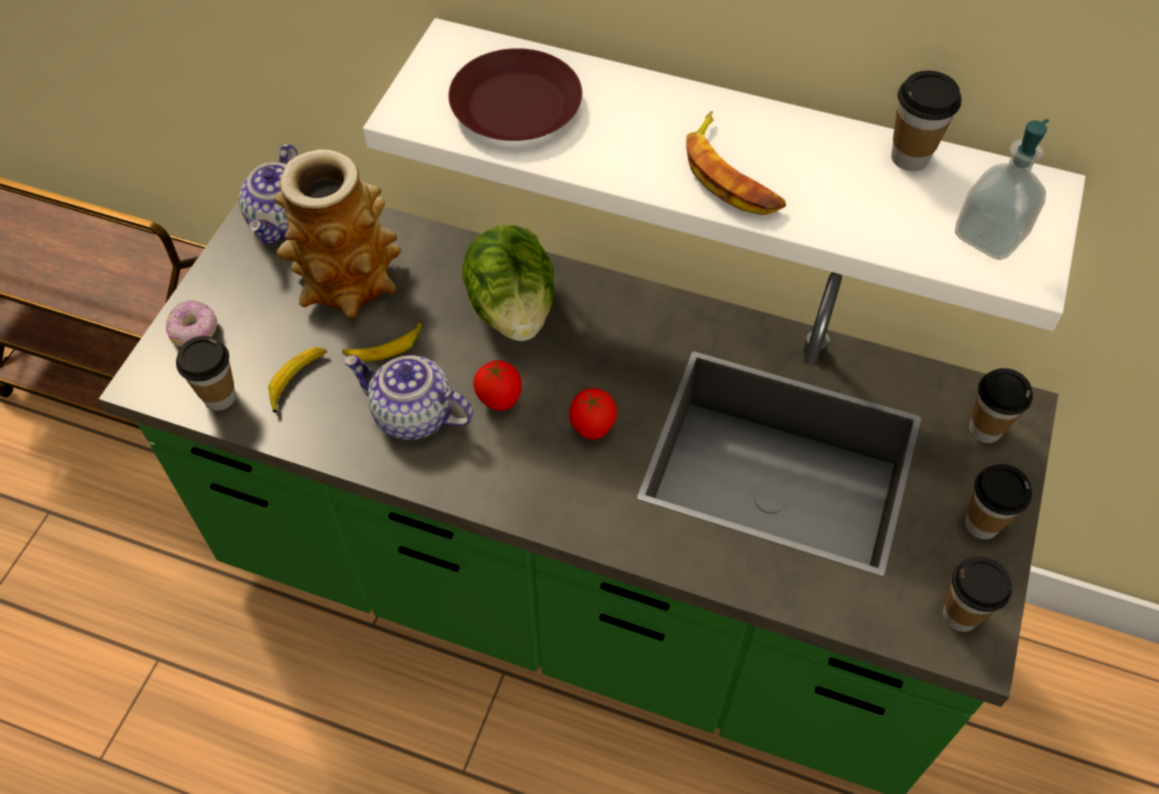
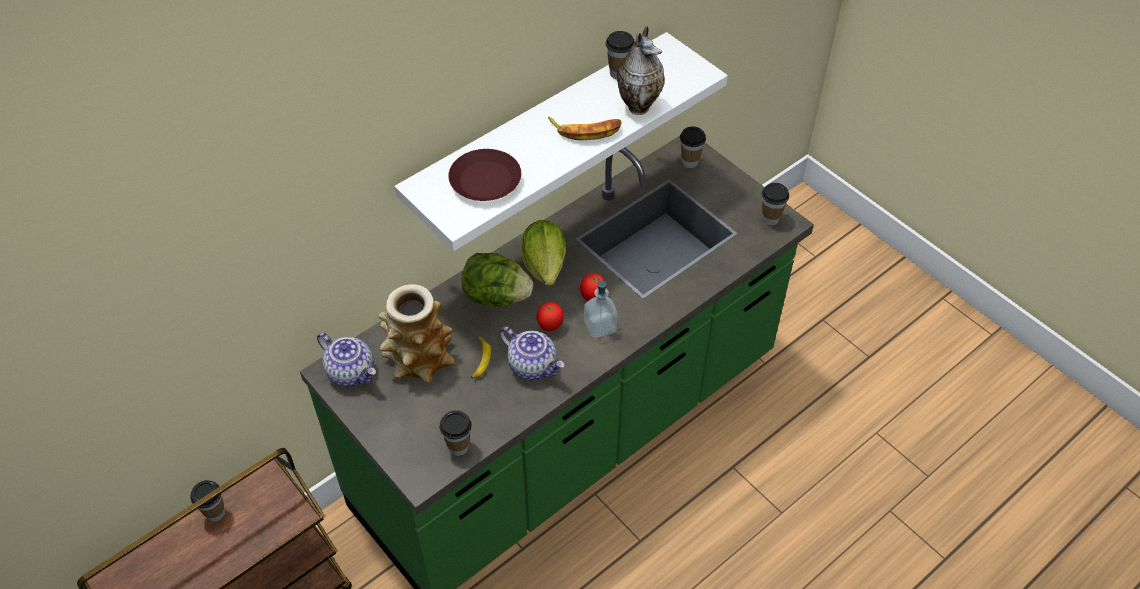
camera: 60 degrees left, 5 degrees down
donut [166,300,218,347] -> none
banana [268,347,327,413] -> none
teapot [344,355,473,440] -> teapot turned 105 degrees counterclockwise [499,326,564,380]
soap dispenser [955,119,1049,260] -> soap dispenser moved to [584,278,618,338]
cup [965,464,1032,539] -> cup moved to [190,480,225,522]
none -> lettuce [522,220,566,286]
none -> vase [617,26,665,115]

